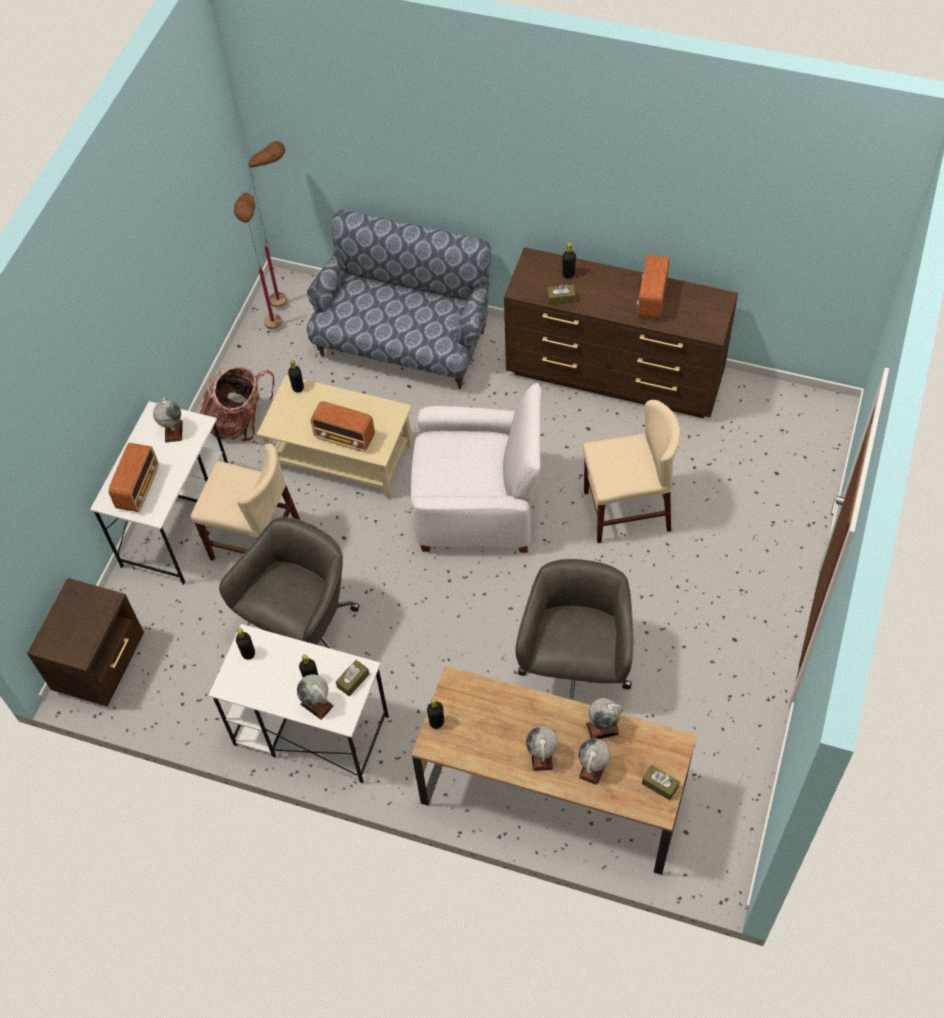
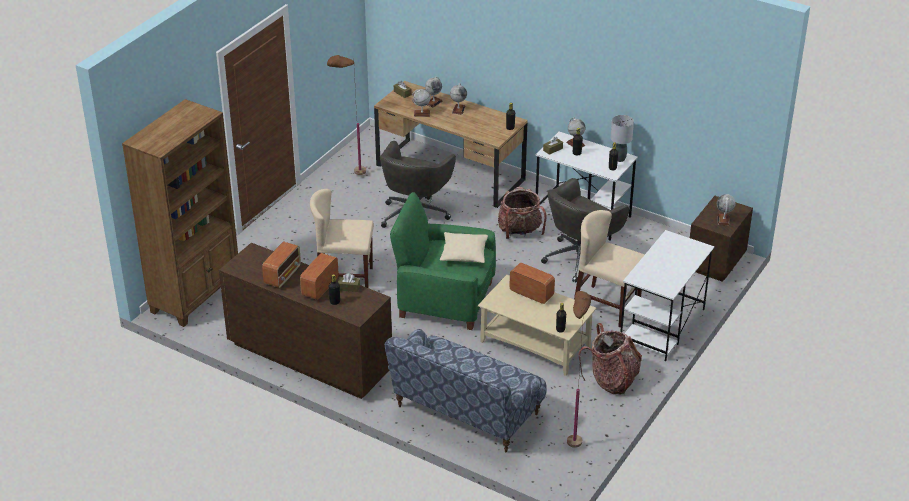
camera: 170 degrees left, 20 degrees down
radio [108,443,159,512] -> radio moved to [300,253,339,300]
globe [153,397,182,443] -> globe moved to [717,194,736,226]
brown floor lamp [248,141,287,307] -> brown floor lamp moved to [327,55,366,175]
white armchair [411,383,541,553] -> green armchair [390,192,496,330]
none -> brown bookcase [122,99,238,327]
none -> beige pillow [440,232,488,263]
none -> backpack [498,186,547,239]
none -> grey table lamp [611,115,634,162]

